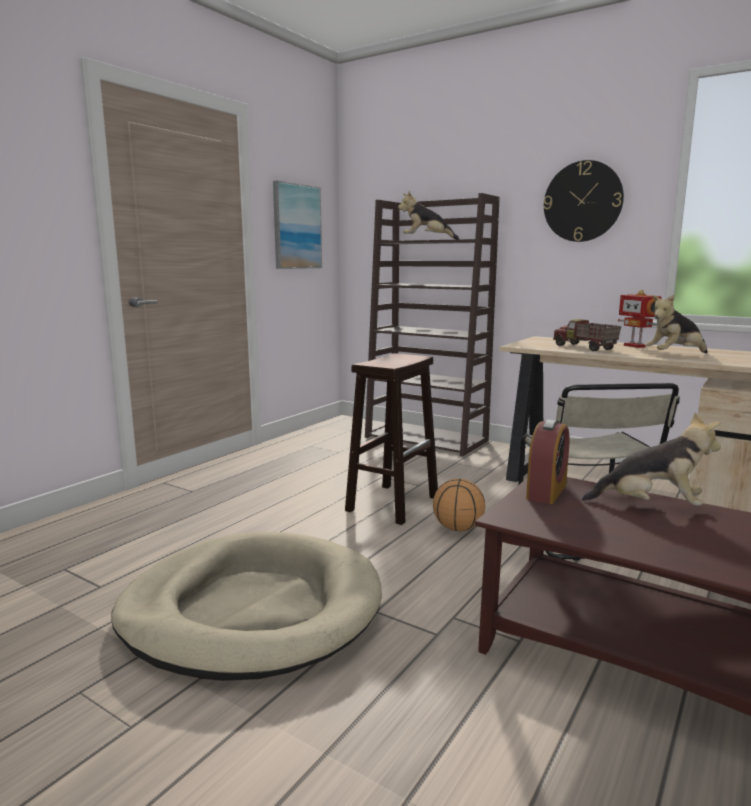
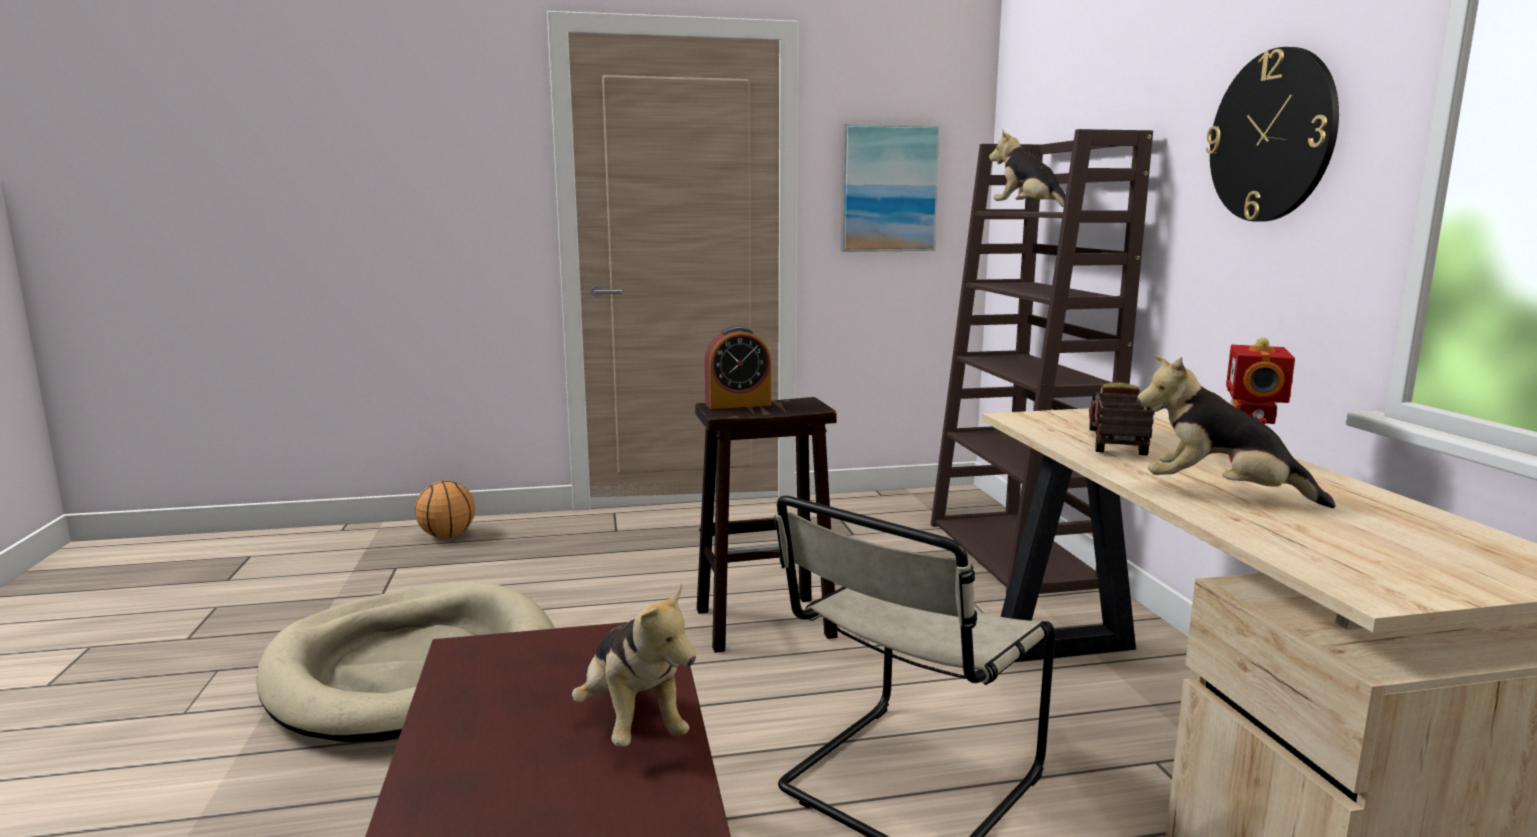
camera: 45 degrees right, 0 degrees up
basketball [433,479,485,531] -> basketball moved to [415,481,475,538]
alarm clock [526,419,570,504] -> alarm clock moved to [705,326,771,409]

